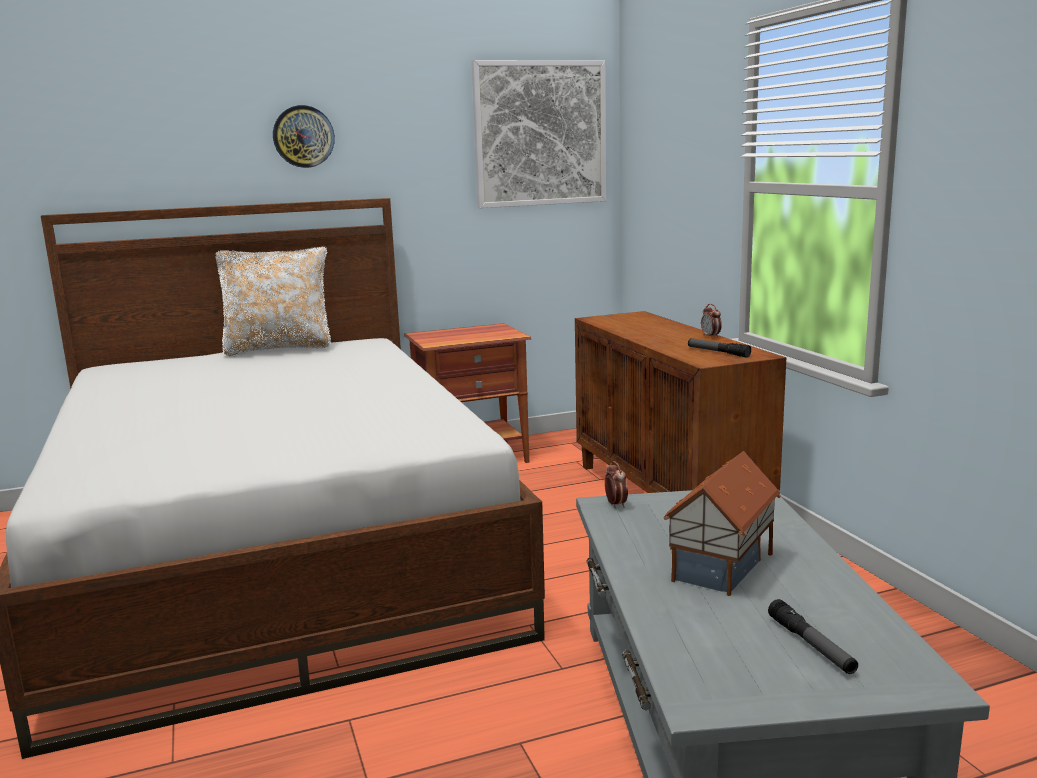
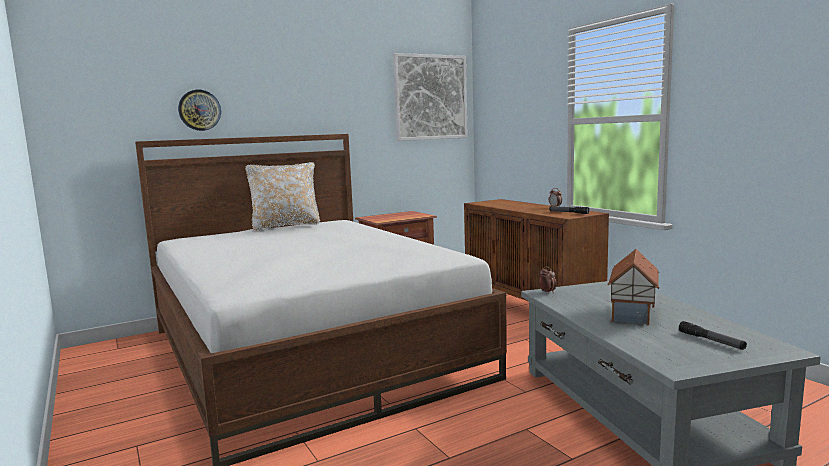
camera: 10 degrees left, 5 degrees down
wall clock [273,105,335,168] -> wall clock moved to [178,90,221,131]

